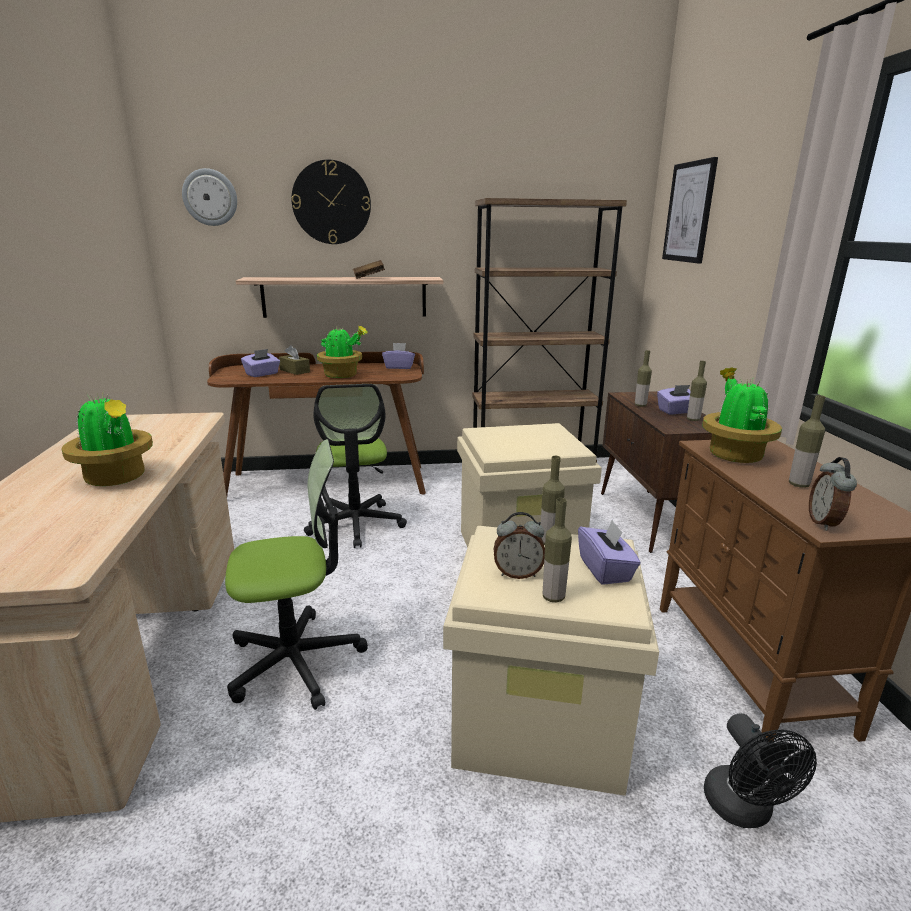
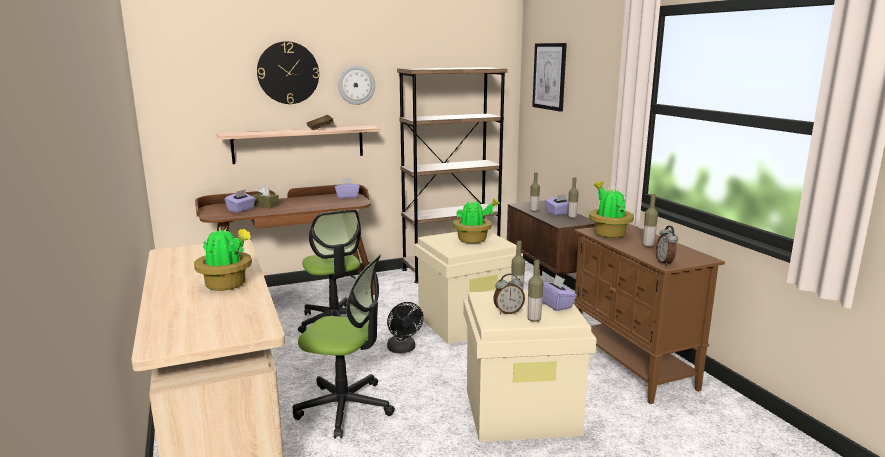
camera: 15 degrees left, 5 degrees down
wall clock [182,168,237,226] -> wall clock moved to [338,65,375,105]
office chair [225,439,368,710] -> office chair turned 45 degrees clockwise [293,254,395,438]
potted plant [317,325,367,378] -> potted plant moved to [453,198,500,244]
black fan [704,713,817,828] -> black fan moved to [387,302,424,354]

